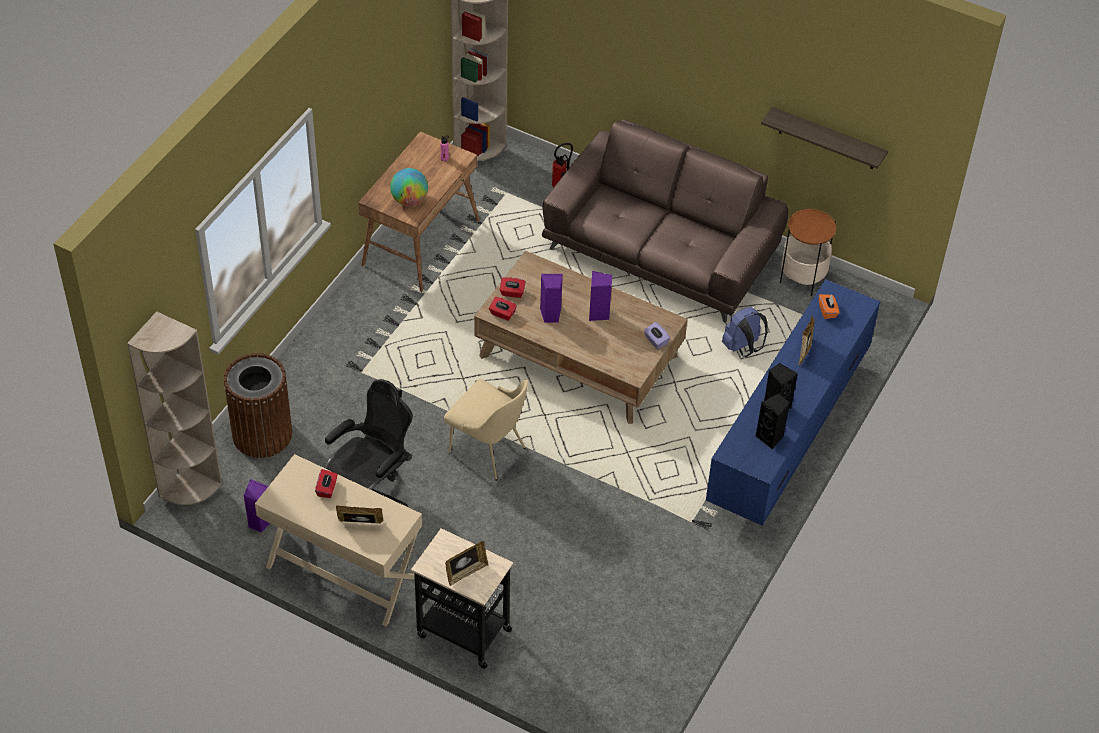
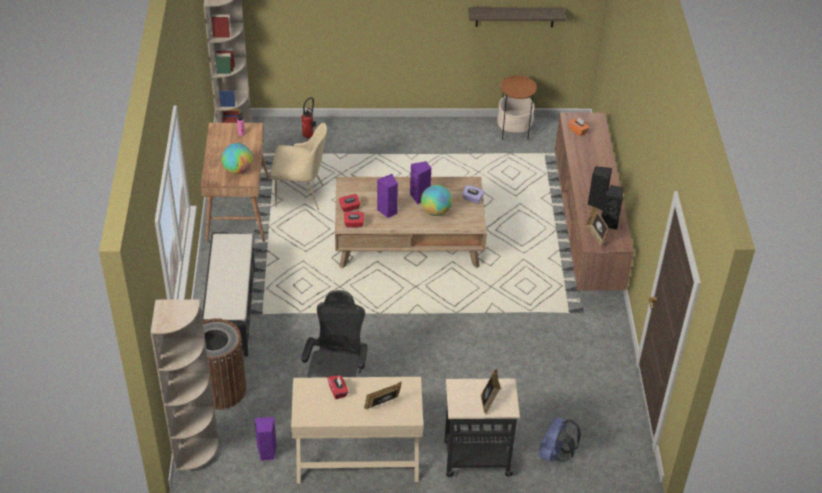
camera: 30 degrees left, 5 degrees down
beige chair [444,379,528,481] -> beige chair moved to [271,123,327,210]
brown sofa [542,119,788,323] -> none
blue cabinet [706,279,880,526] -> brown cabinet [555,112,634,290]
blue backpack [722,307,768,357] -> blue backpack moved to [538,417,581,462]
picture frame [798,316,815,365] -> picture frame moved to [586,206,609,247]
none -> black bench [202,232,255,357]
none -> globe [421,185,452,216]

